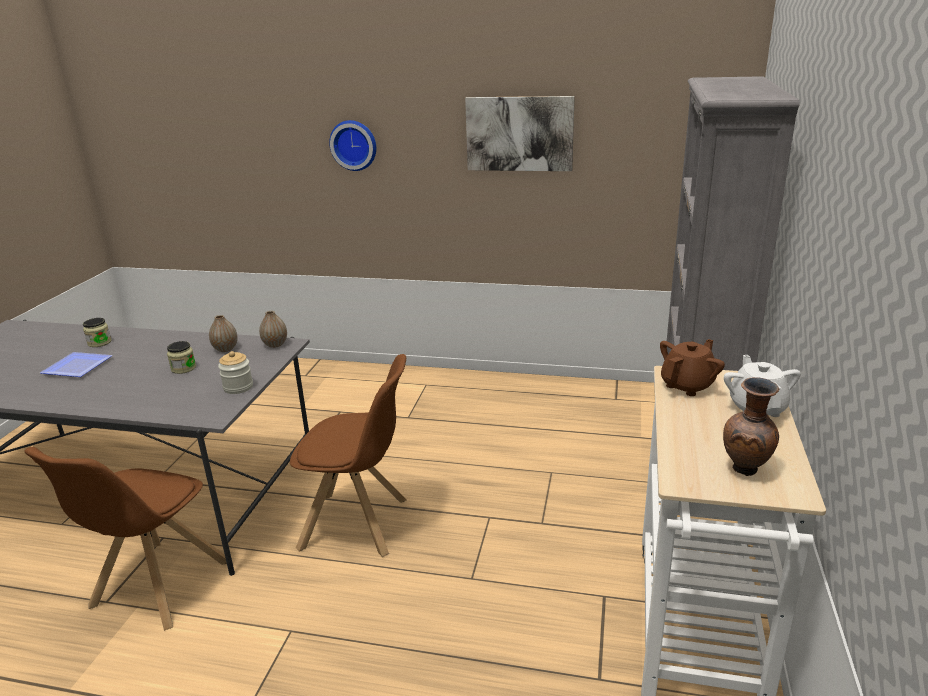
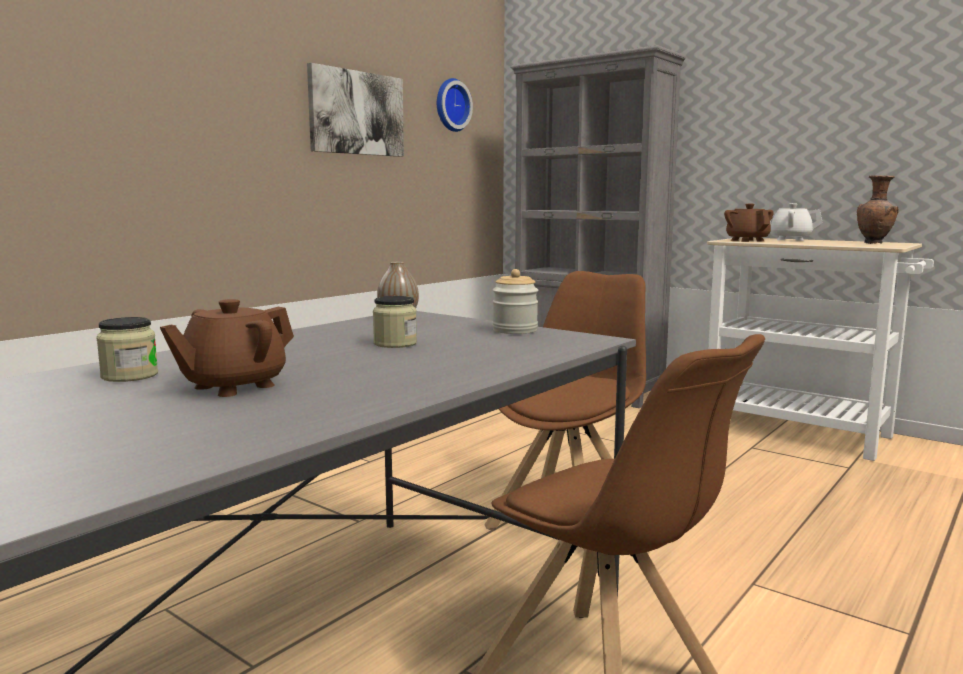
camera: 65 degrees left, 15 degrees down
plate [40,352,112,377] -> brown teapot [160,299,294,397]
vase [209,315,238,352] -> none
wall clock [329,120,376,171] -> wall clock moved to [437,78,473,132]

